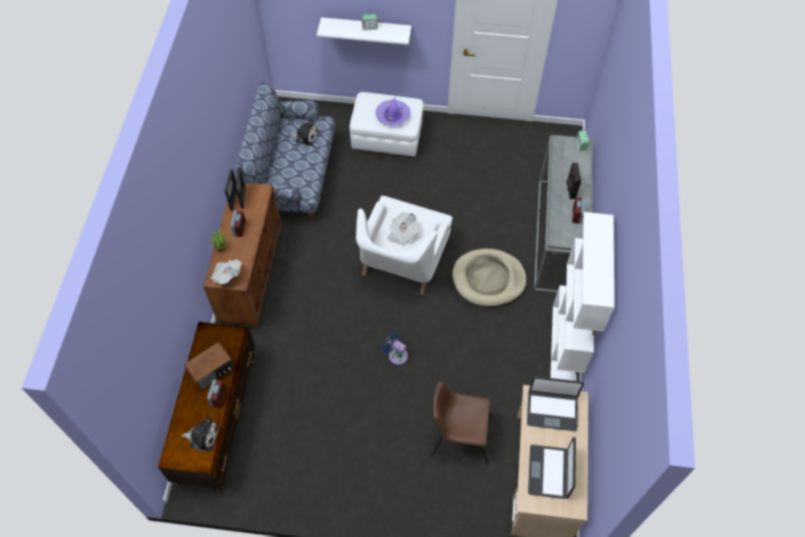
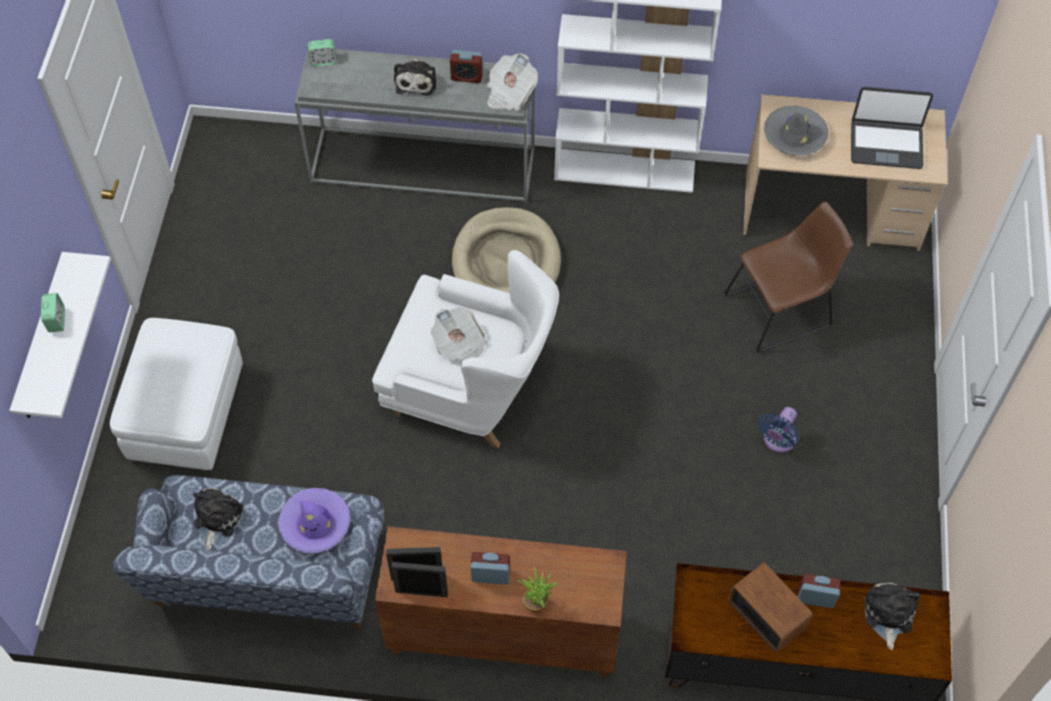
camera: 90 degrees left, 0 degrees up
newspaper [210,259,242,284] -> newspaper moved to [487,53,538,111]
purple hat [375,97,410,126] -> purple hat moved to [278,488,350,553]
blue fan [382,330,408,365] -> blue fan moved to [758,407,799,453]
brown chair [432,382,492,464] -> brown chair turned 120 degrees counterclockwise [724,202,853,353]
laptop [527,376,584,431] -> grey hat [764,106,828,156]
black speaker [566,163,581,200] -> plush toy [394,58,436,96]

